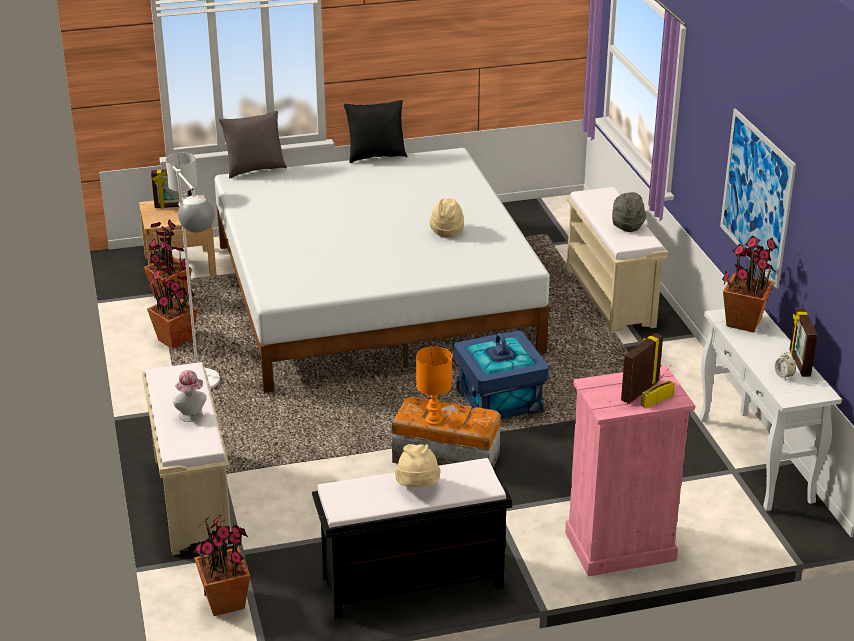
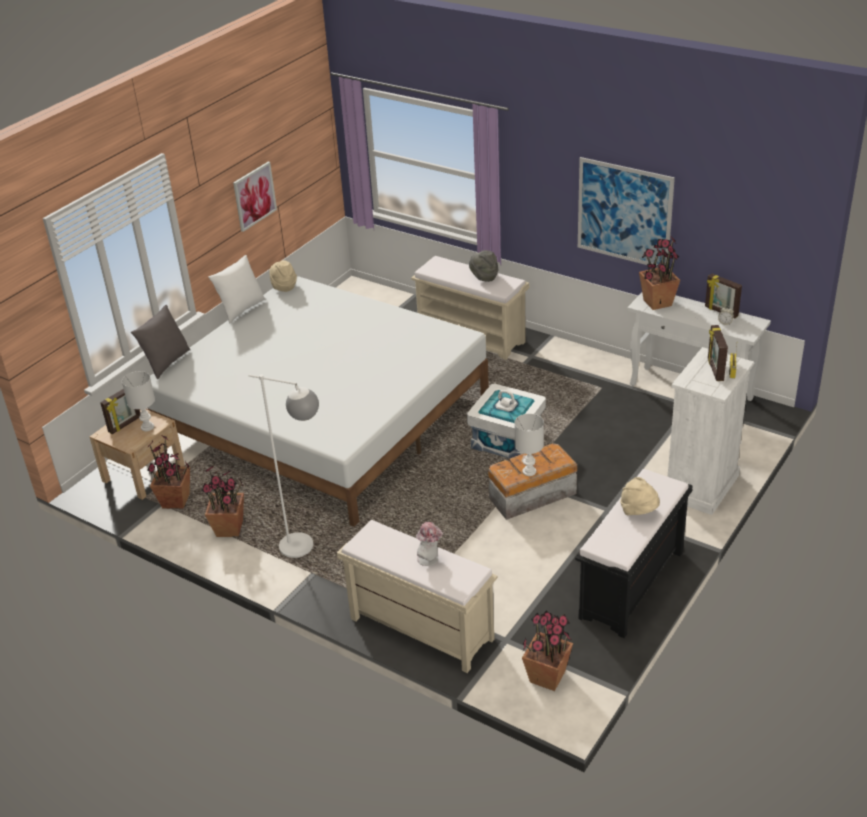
camera: 40 degrees left, 5 degrees up
black pillow [344,100,407,163] -> white pillow [208,255,266,323]
orange table lamp [416,346,452,425] -> white table lamp [514,414,544,476]
beige hat [430,198,464,238] -> beige hat moved to [269,260,297,292]
blue storage box [453,330,549,419] -> white storage box [467,383,546,459]
pink dresser [565,366,695,577] -> white dresser [668,347,754,515]
none -> picture [233,162,277,232]

